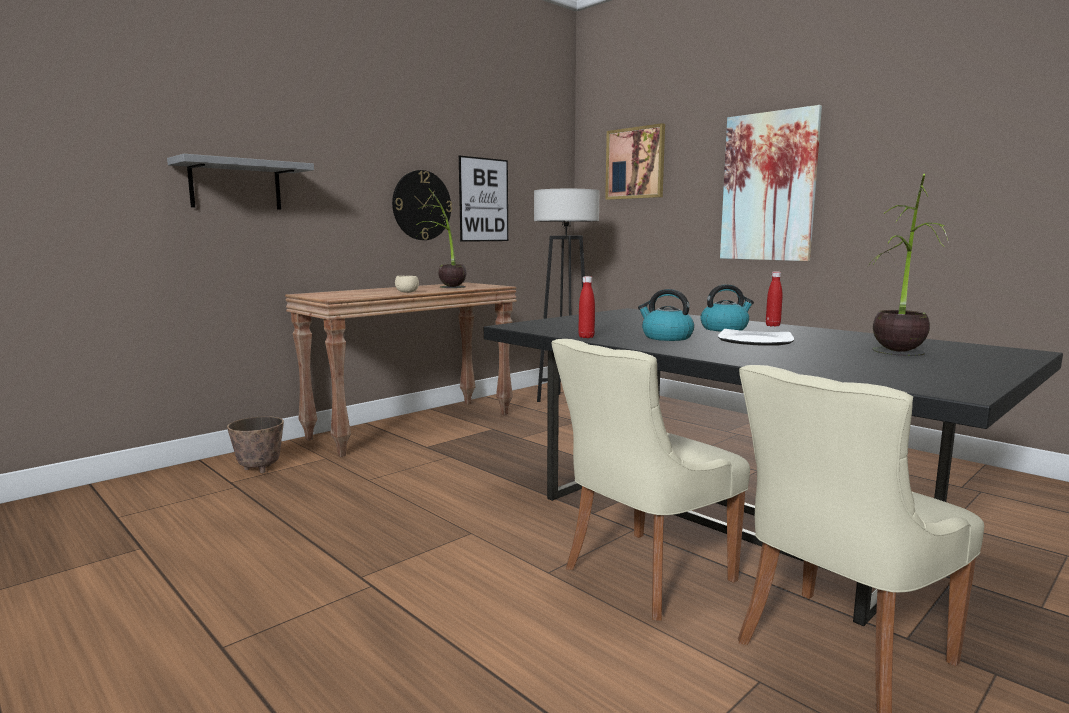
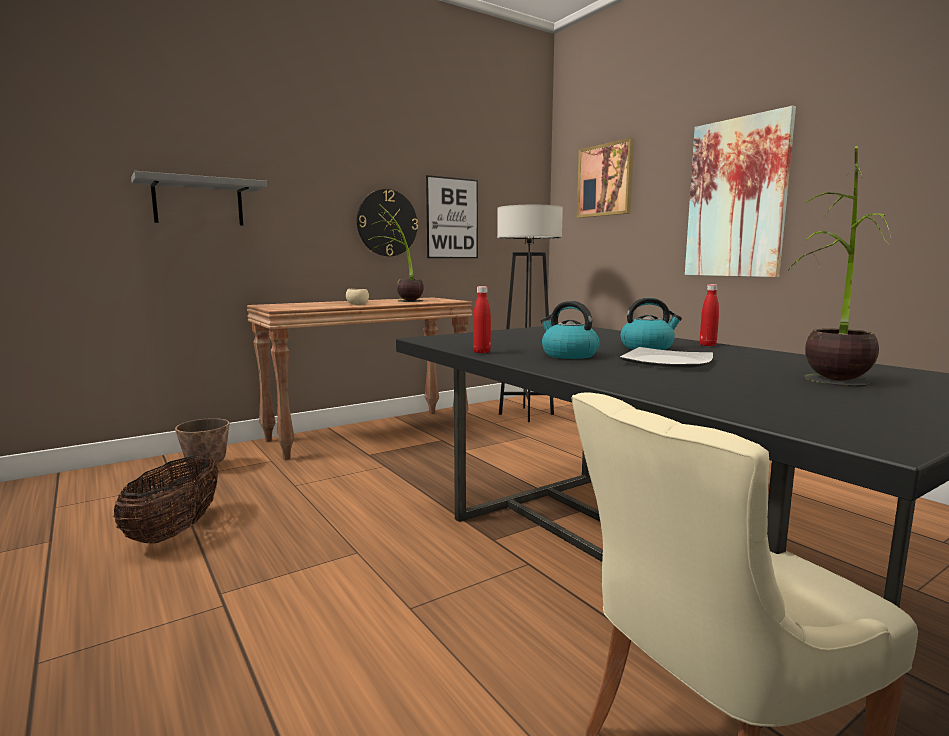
camera: 10 degrees right, 0 degrees up
beige chair [551,339,750,621] -> none
none -> basket [114,456,218,543]

